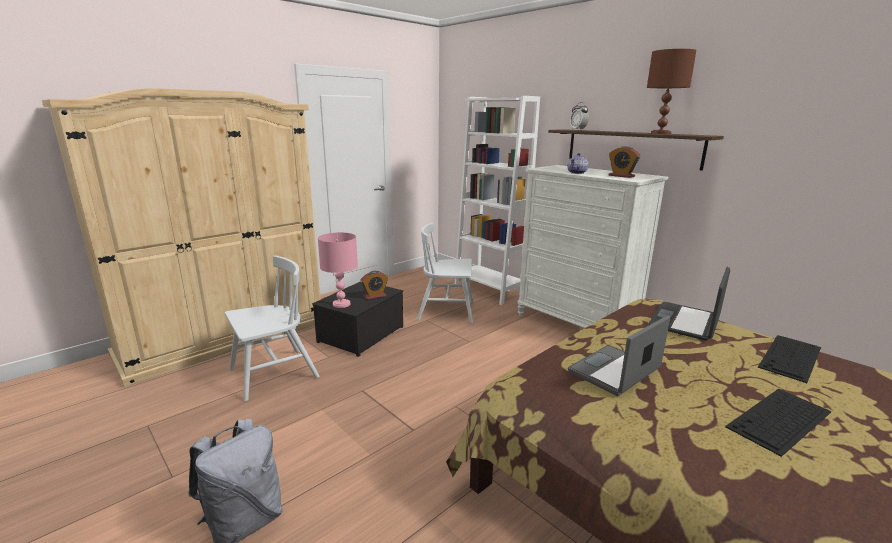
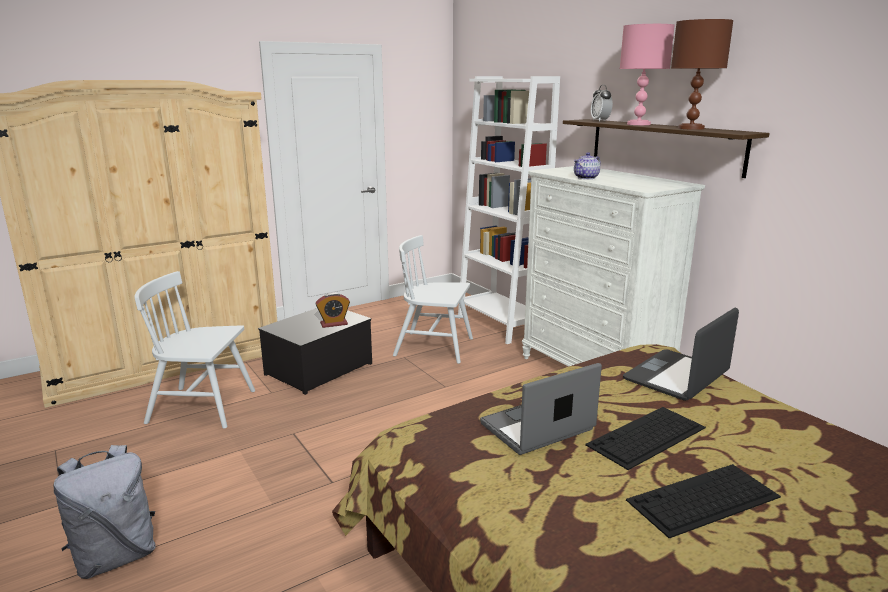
camera: 10 degrees right, 0 degrees up
white chair [225,256,319,401] -> white chair turned 150 degrees counterclockwise [134,271,255,429]
pink table lamp [318,232,358,308] -> pink table lamp moved to [620,24,675,125]
alarm clock [608,146,640,178] -> none
keyboard [758,335,821,383] -> keyboard moved to [585,407,706,470]

